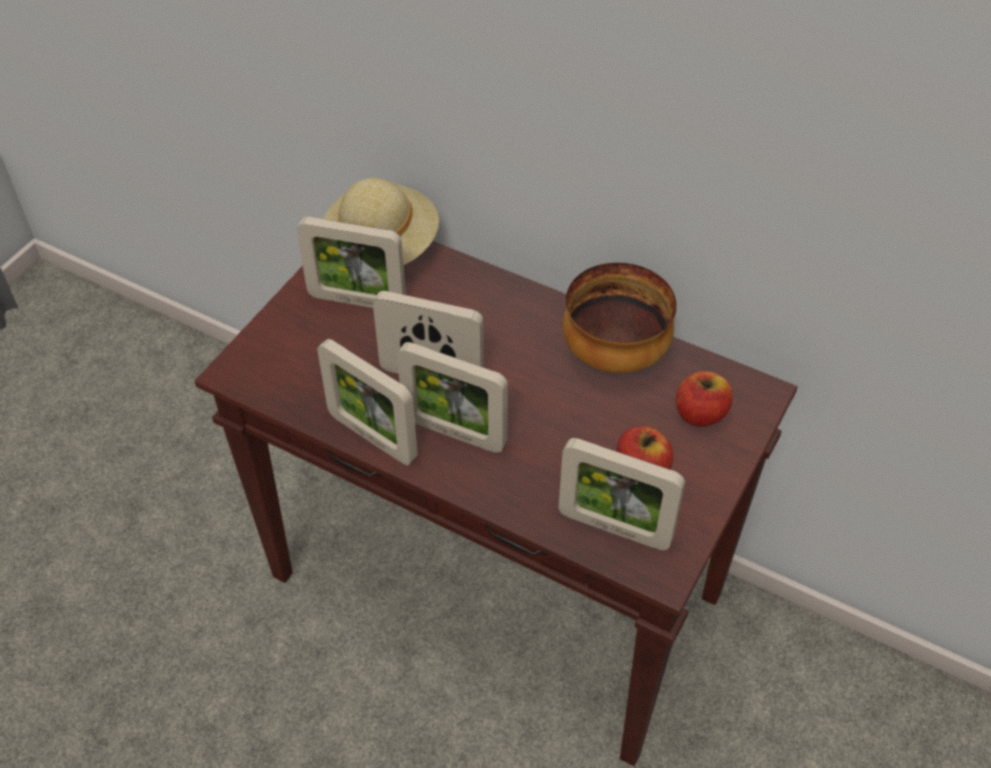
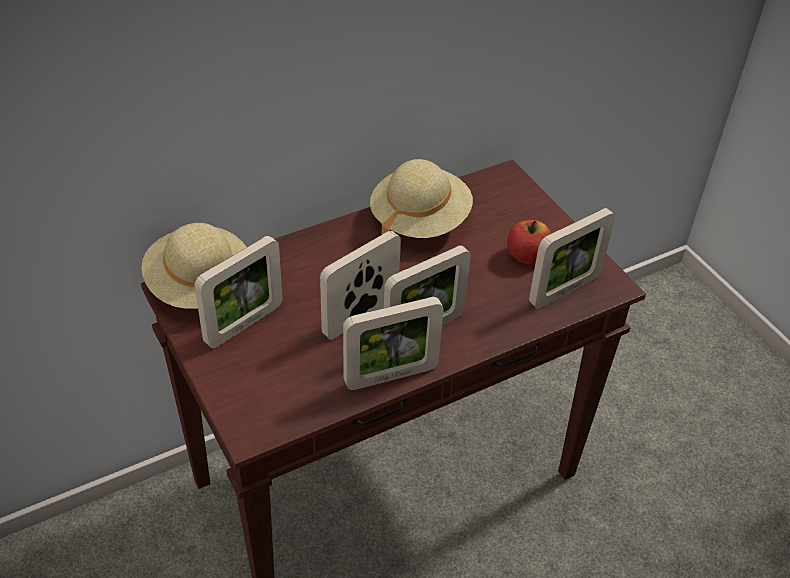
camera: 60 degrees left, 5 degrees down
bowl [563,263,677,373] -> beige hat [370,159,473,238]
apple [675,371,733,427] -> none

